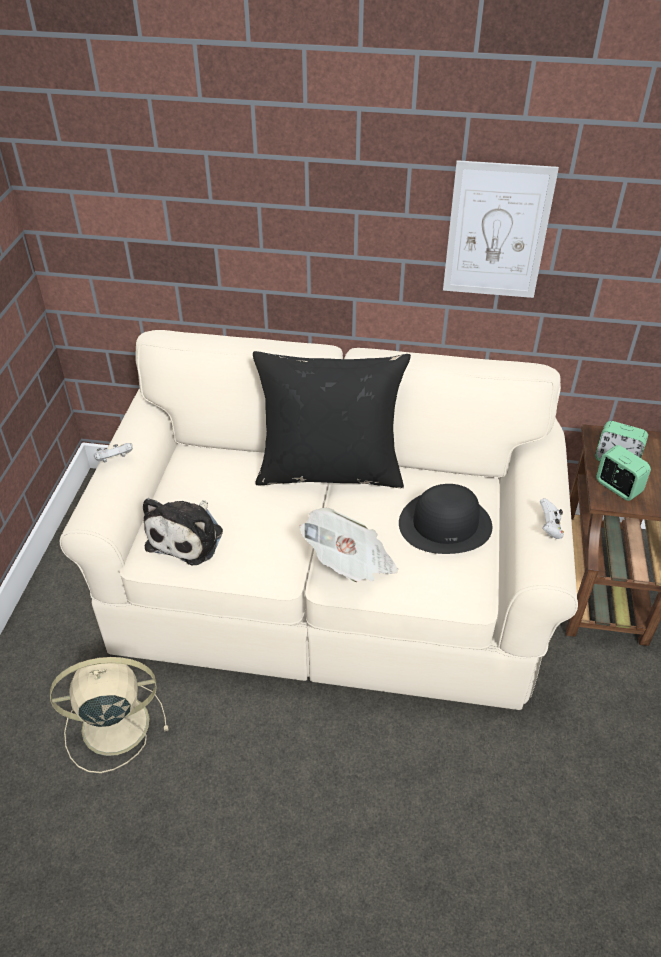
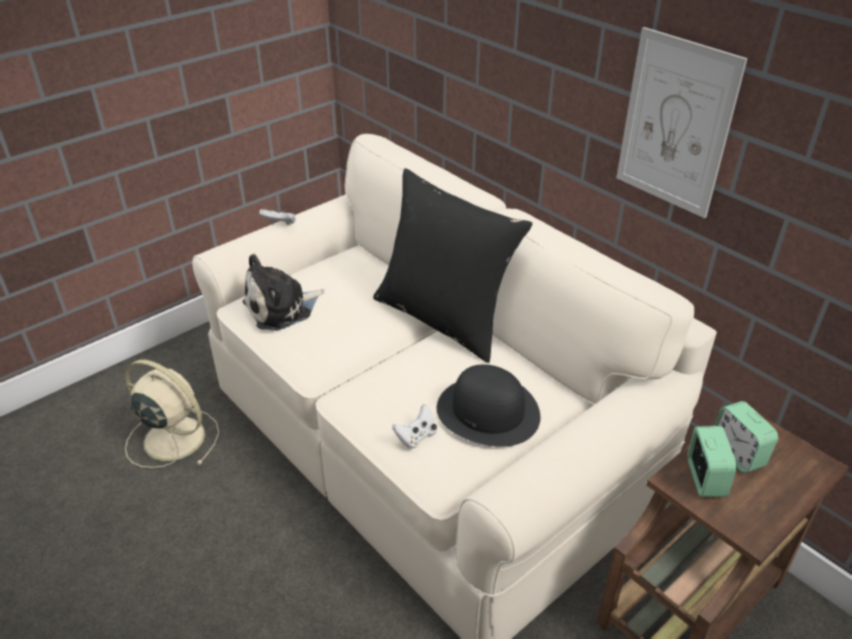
camera: 40 degrees right, 5 degrees down
newspaper [299,508,398,582] -> none
white game controller [540,498,564,539] -> white game controller moved to [392,404,437,449]

